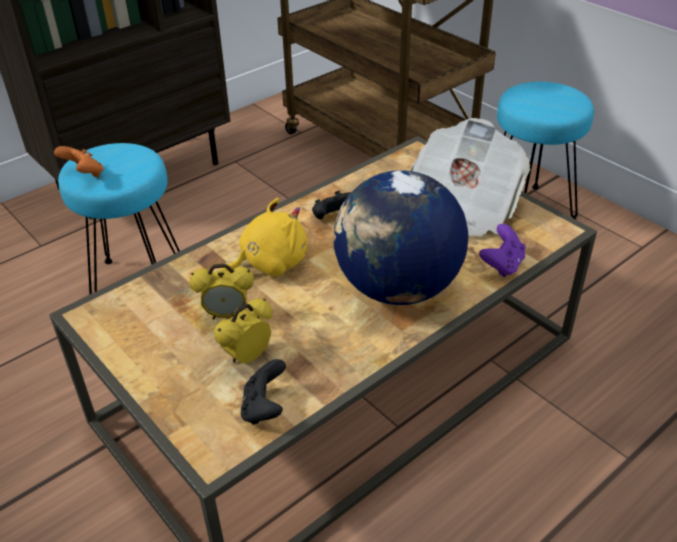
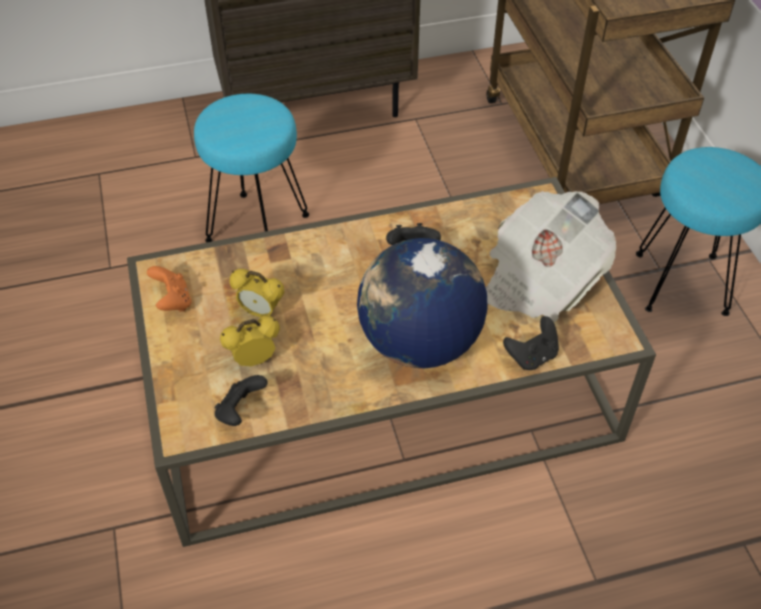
camera: 25 degrees right, 10 degrees up
orange game controller [54,146,104,177] -> orange game controller moved to [147,266,191,311]
yellow plush toy [221,198,307,276] -> none
purple game controller [479,224,526,277] -> black game controller [503,316,559,370]

